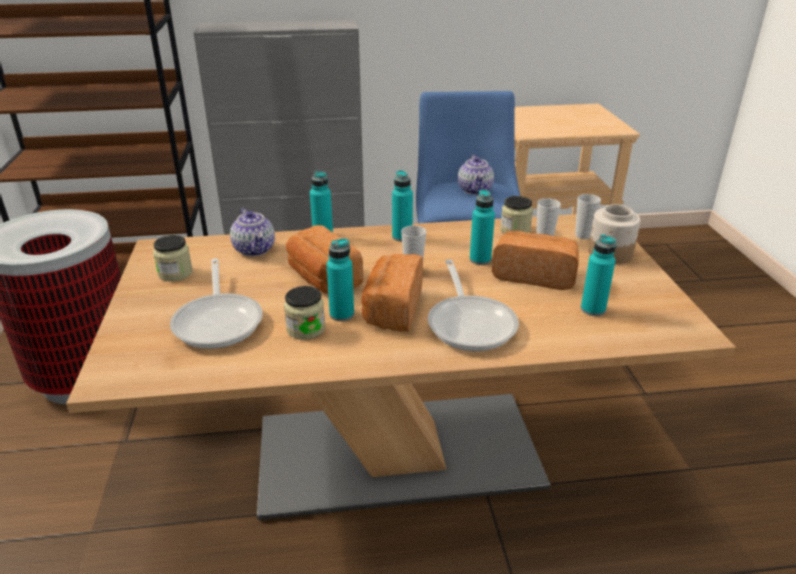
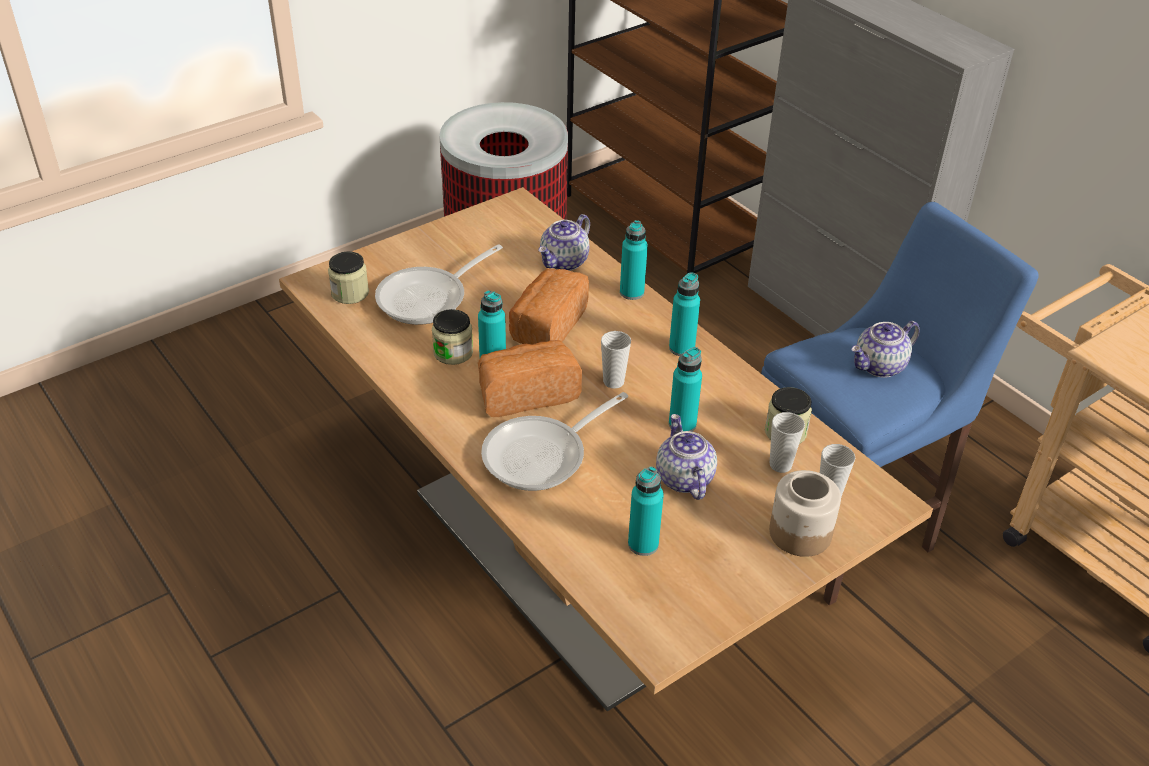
camera: 60 degrees right, 10 degrees up
jar [153,235,193,282] -> jar moved to [328,251,369,304]
bread [492,231,579,290] -> teapot [656,414,717,500]

